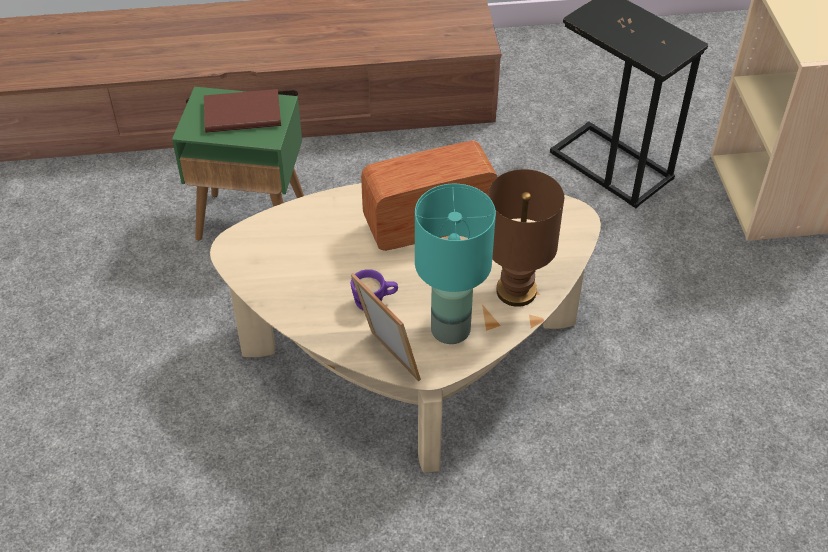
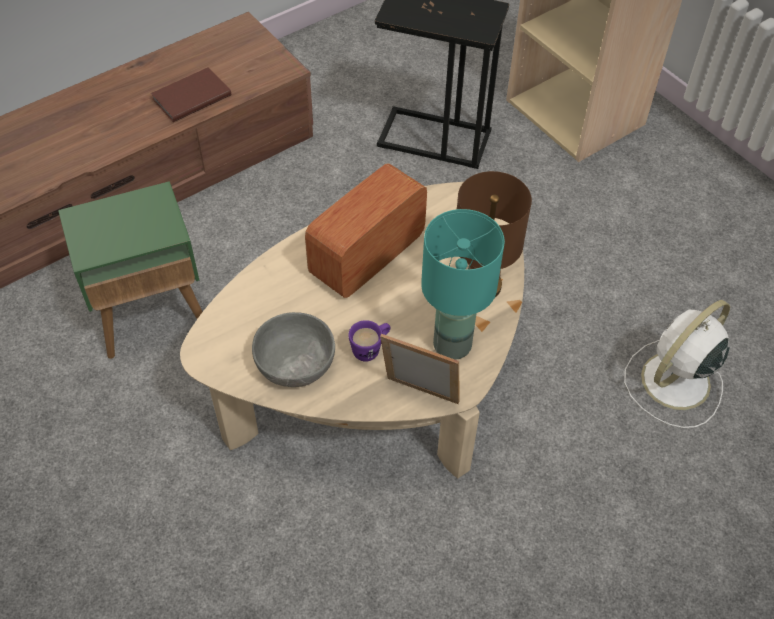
camera: 30 degrees left, 5 degrees up
brown book [204,89,281,133] -> brown book moved to [151,67,231,122]
none -> grey bowl [252,312,335,387]
none -> white fan [624,300,730,428]

